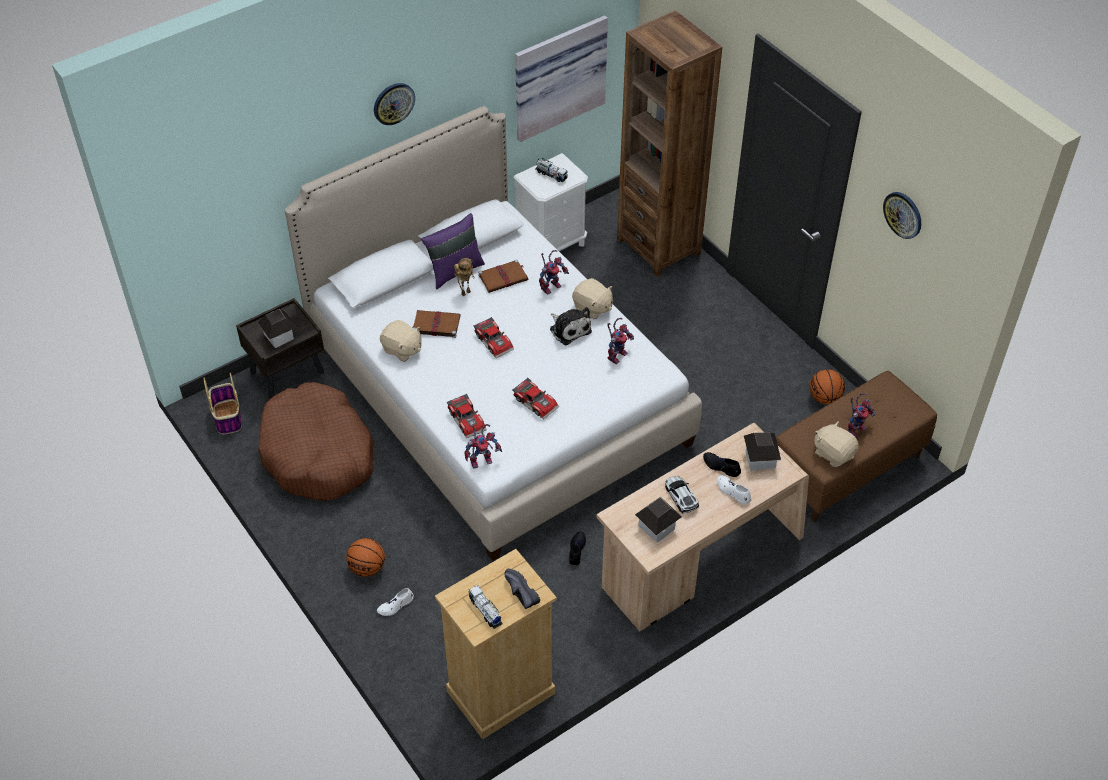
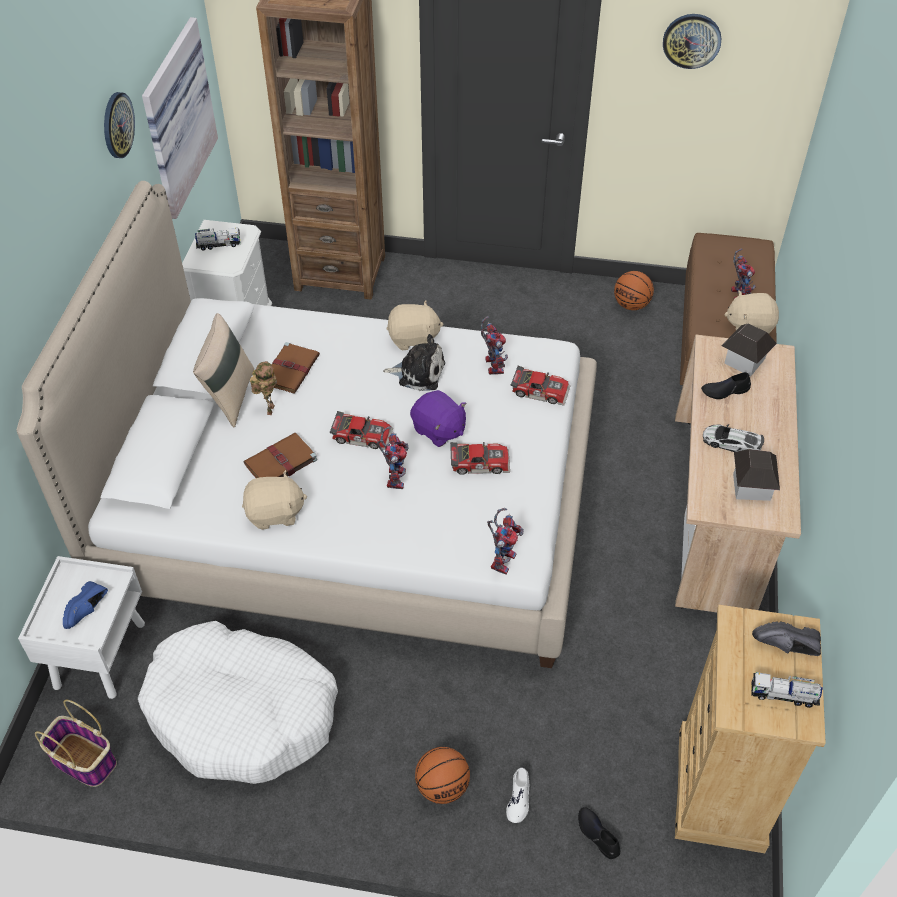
camera: 45 degrees left, 0 degrees up
brown nightstand [236,298,324,399] -> white nightstand [18,556,145,699]
toy house [258,309,297,348] -> blue shoe [63,581,108,629]
brown dog bed [258,382,374,501] -> white dog bed [138,621,338,784]
wall clock [374,83,415,125] -> wall clock moved to [104,92,135,158]
purple pillow [421,213,485,289] -> beige pillow [193,313,255,428]
toy car [447,394,487,438] -> toy car moved to [511,366,571,406]
toy robot [539,250,569,295] -> toy robot moved to [377,427,409,489]
black shoe [569,532,586,565] -> black shoe moved to [578,807,620,859]
white shoe [717,475,751,505] -> none
none -> purple plush toy [410,390,466,447]

